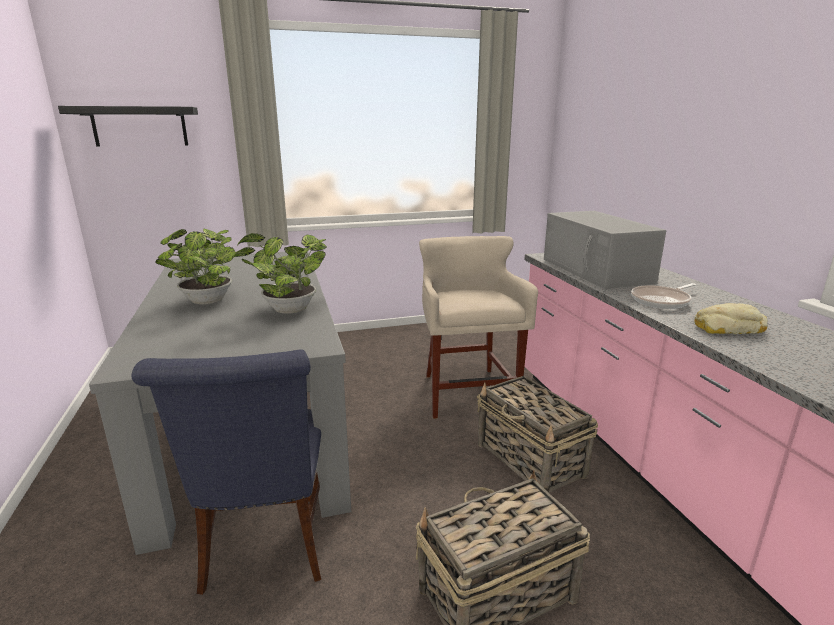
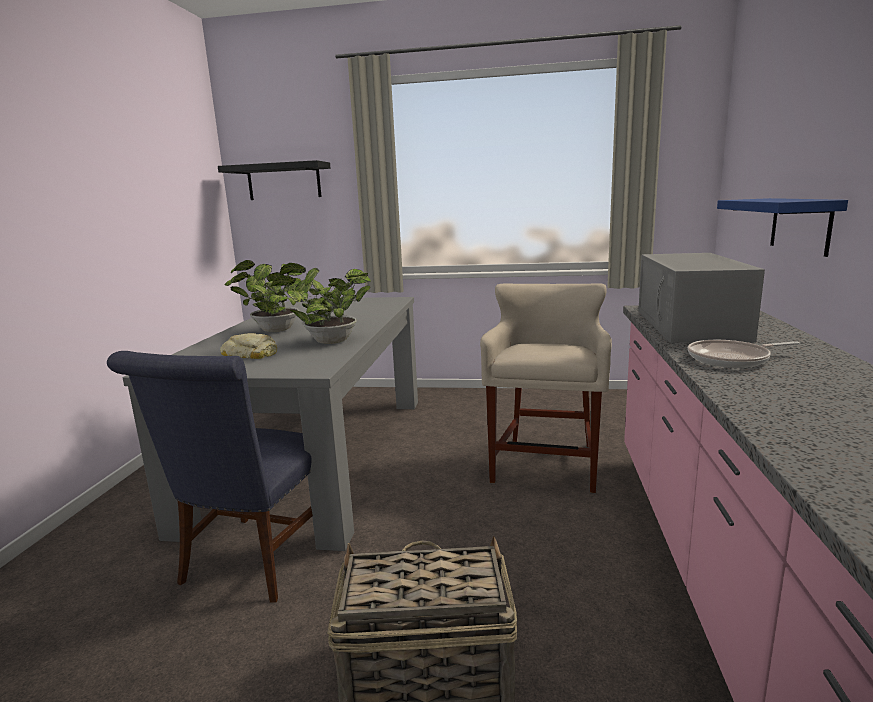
camera: 25 degrees right, 5 degrees down
basket [477,376,598,493] -> none
bread [695,303,768,334] -> bread moved to [220,333,277,359]
none -> blue shelf [717,198,848,257]

